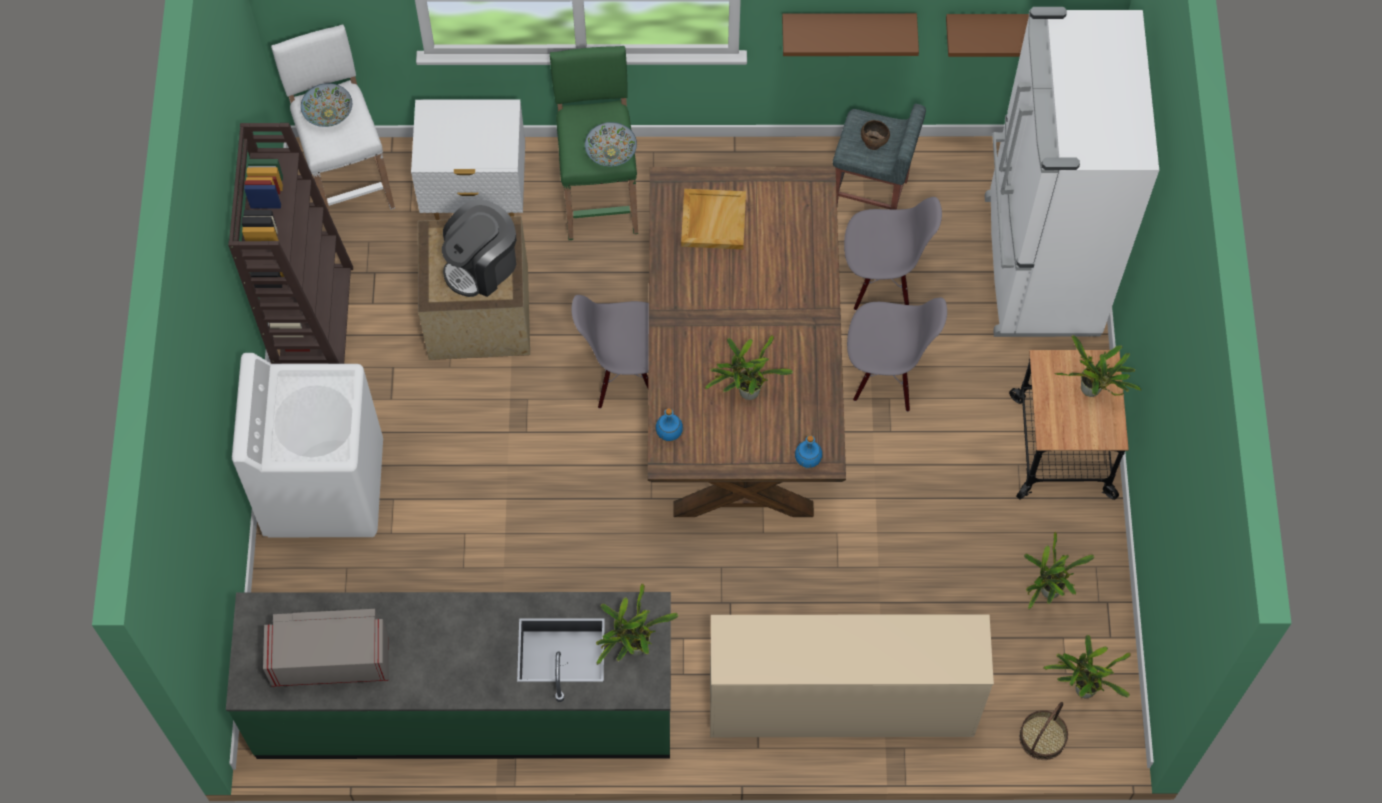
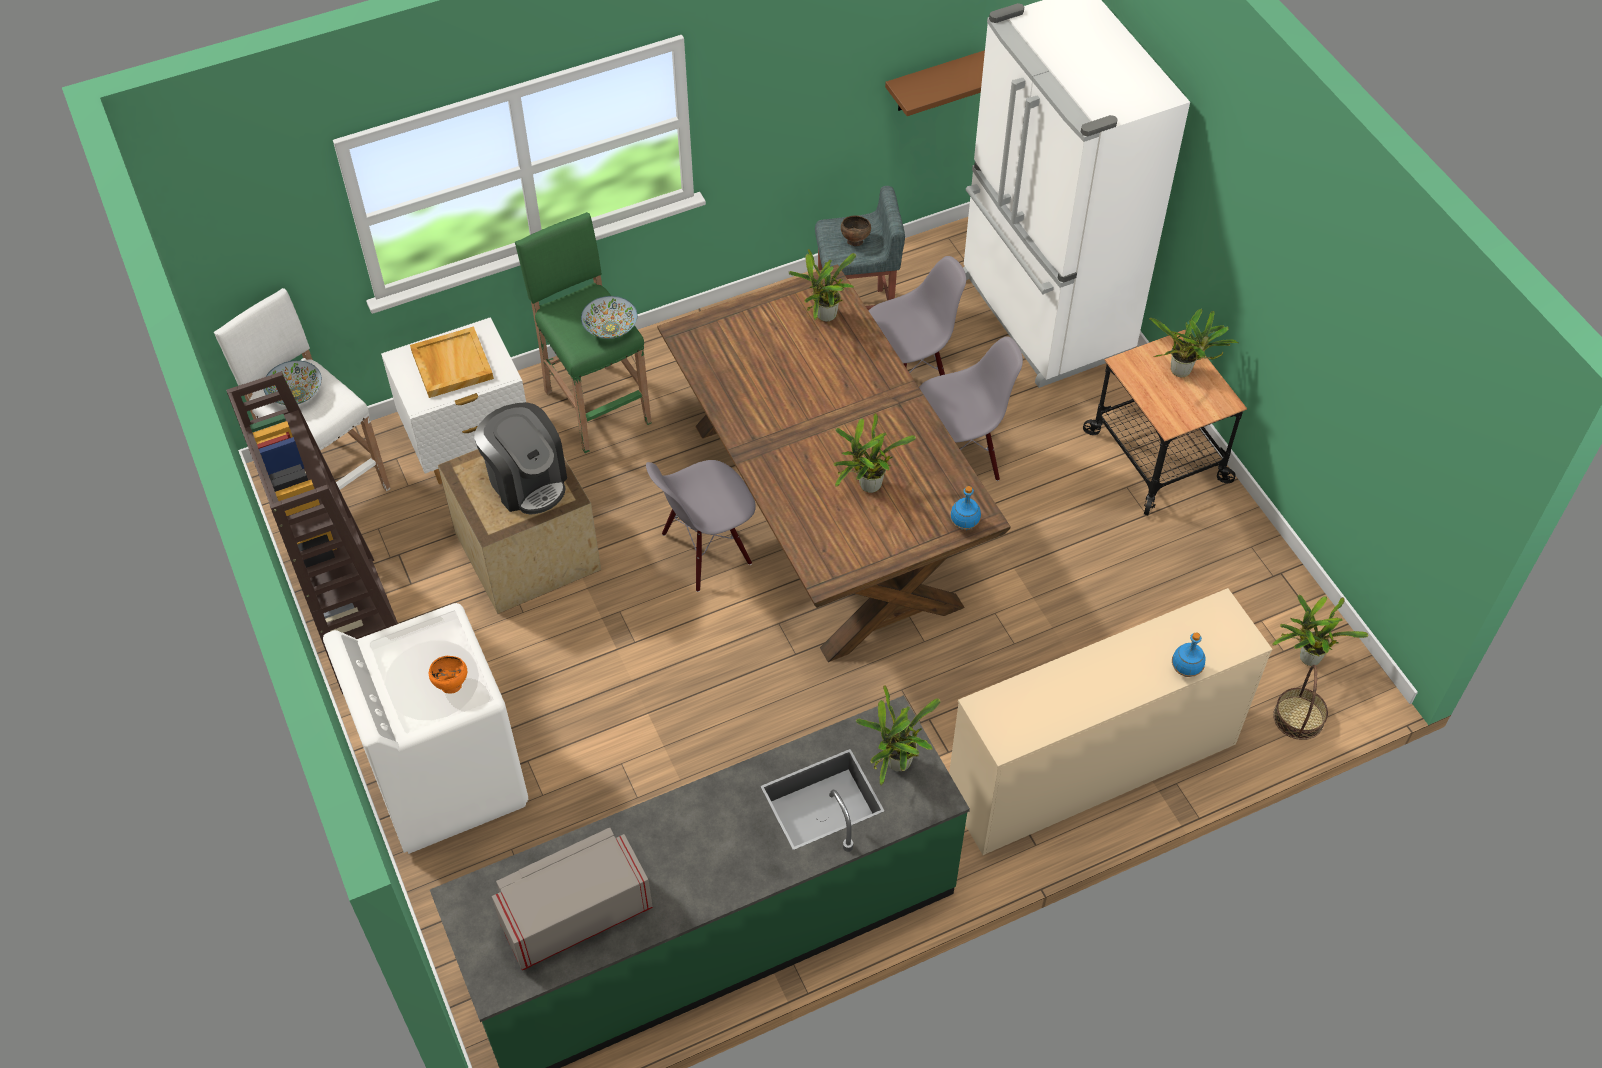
camera: 25 degrees left, 10 degrees down
coffee machine [442,199,516,297] -> coffee machine turned 60 degrees counterclockwise [474,402,567,515]
blue bottle [655,408,683,442] -> blue bottle moved to [1172,632,1206,677]
beige tray [681,189,746,249] -> beige tray moved to [410,326,494,398]
brown shelf [782,13,919,56] -> none
potted plant [1024,532,1094,610] -> potted plant moved to [789,249,856,322]
none -> orange bowl [429,656,467,694]

